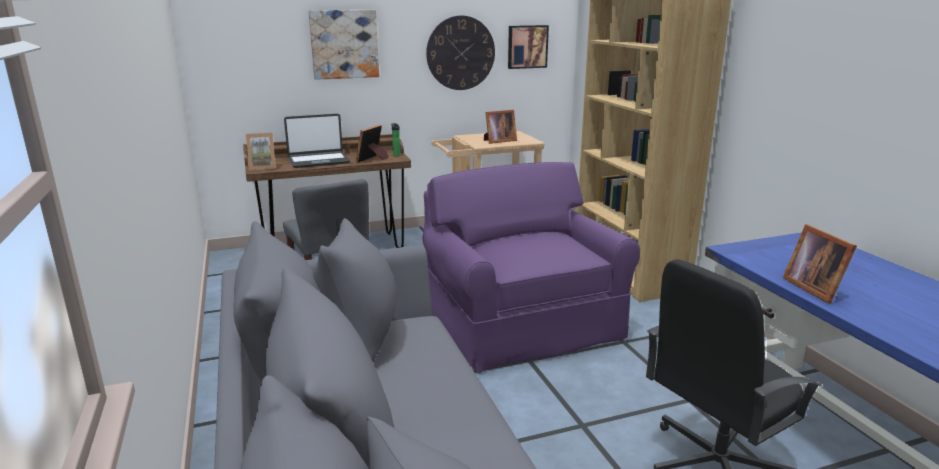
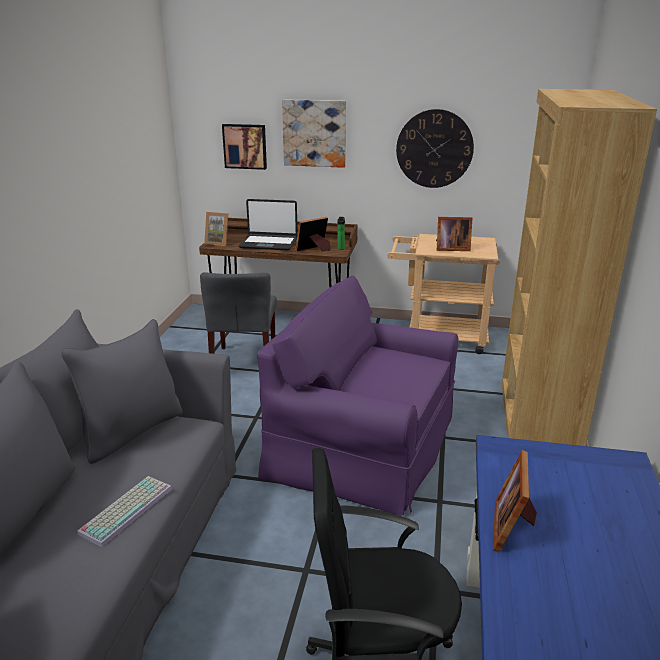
camera: 30 degrees right, 5 degrees up
purple armchair [423,162,640,374] -> purple armchair turned 75 degrees counterclockwise [257,275,458,516]
picture [508,25,549,69] -> picture moved to [222,124,267,170]
none -> keyboard [77,476,172,547]

